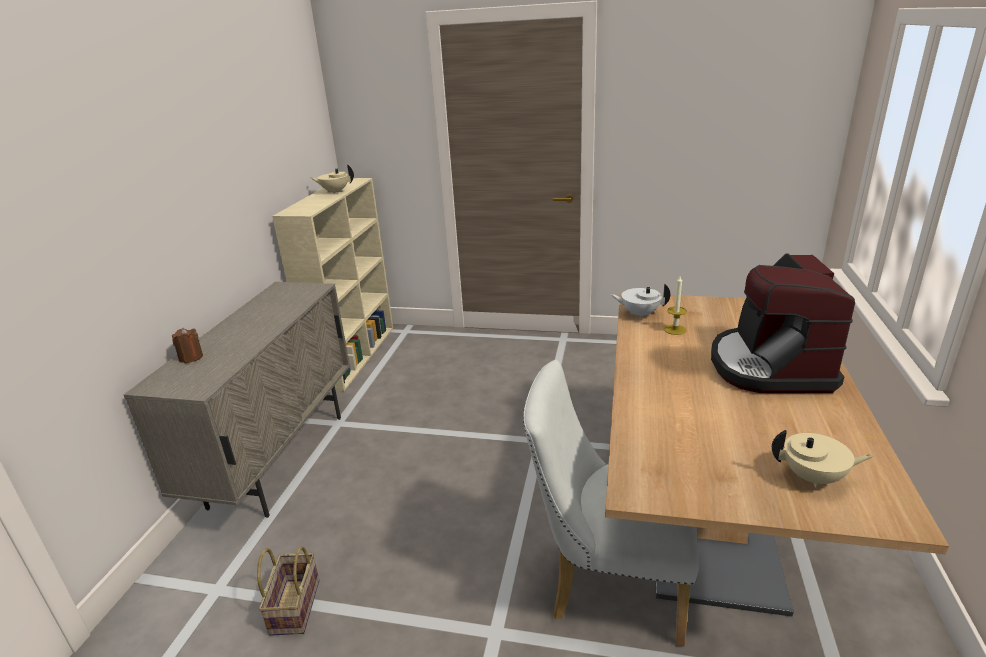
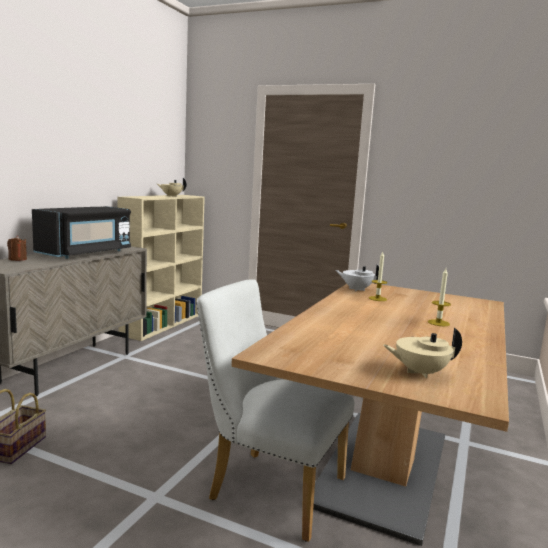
camera: 10 degrees right, 15 degrees down
coffee machine [711,253,855,394] -> candle [428,268,451,326]
beige teapot [772,430,873,489] -> beige teapot turned 150 degrees clockwise [383,328,462,378]
none -> black microwave [32,206,131,259]

